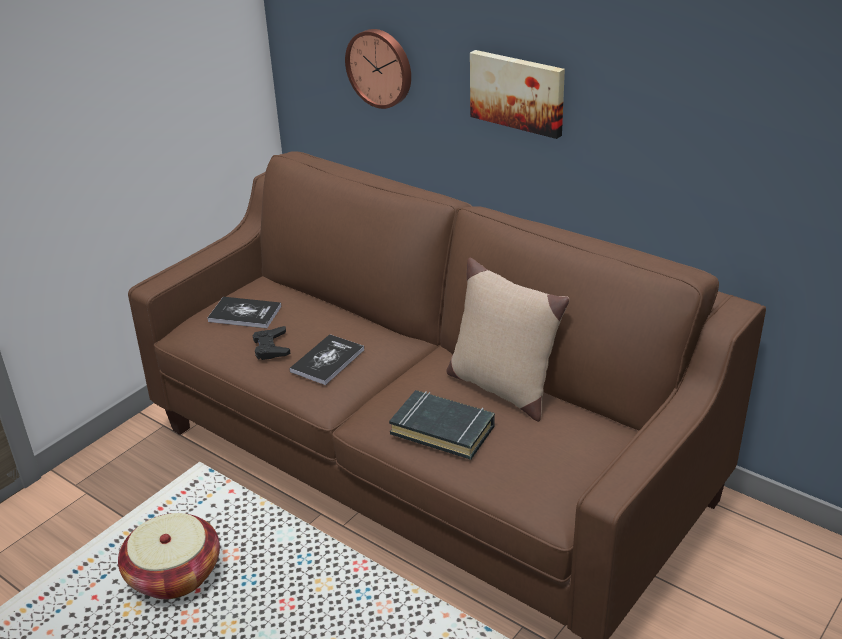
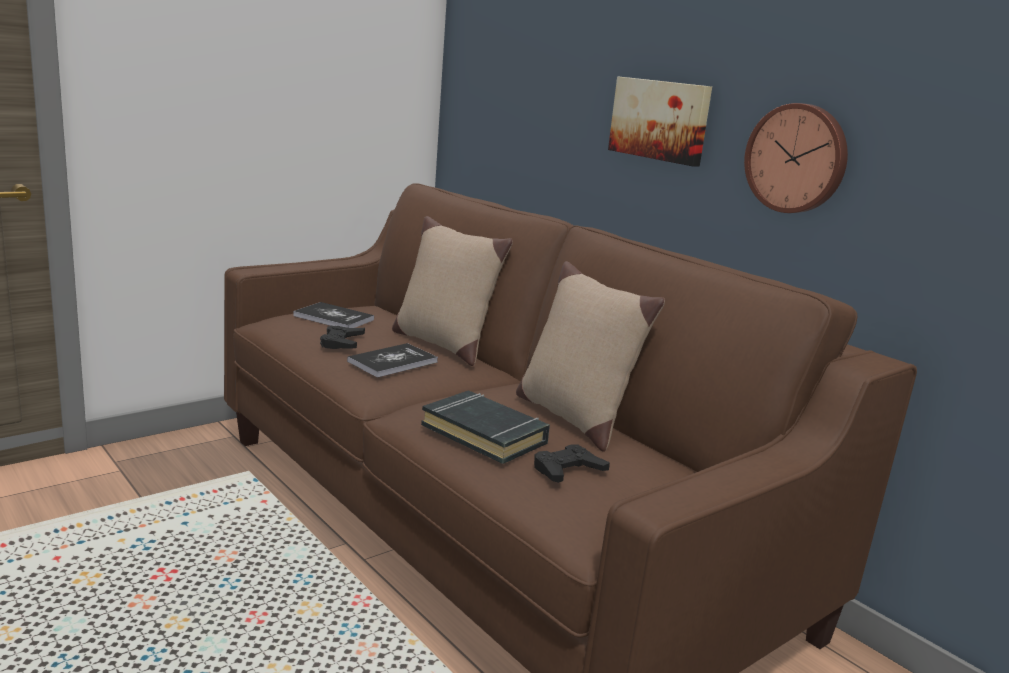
camera: 10 degrees right, 15 degrees down
basket [118,513,220,599] -> none
wall clock [345,29,411,109] -> wall clock moved to [744,103,848,213]
none -> beige pillow [392,216,513,366]
none -> black game controller [534,444,610,483]

